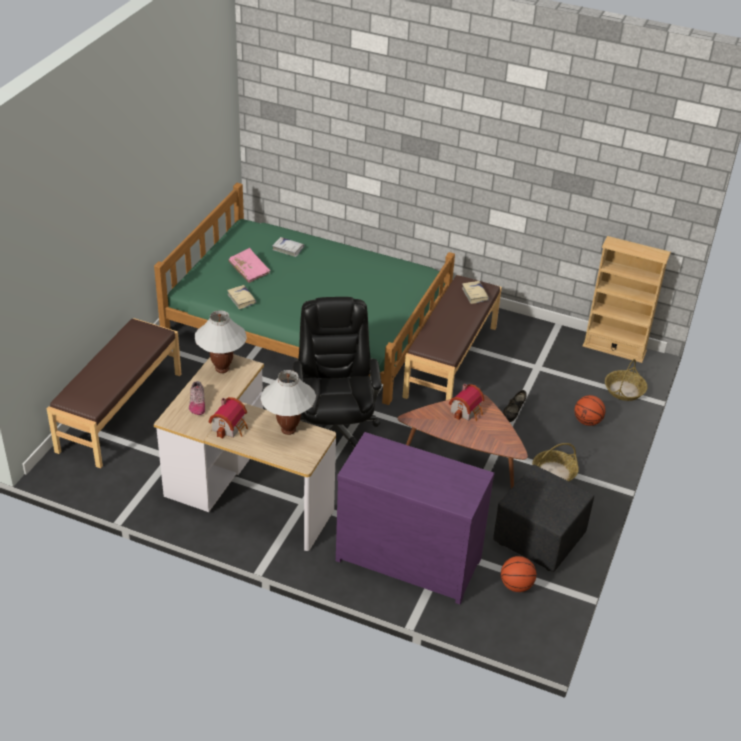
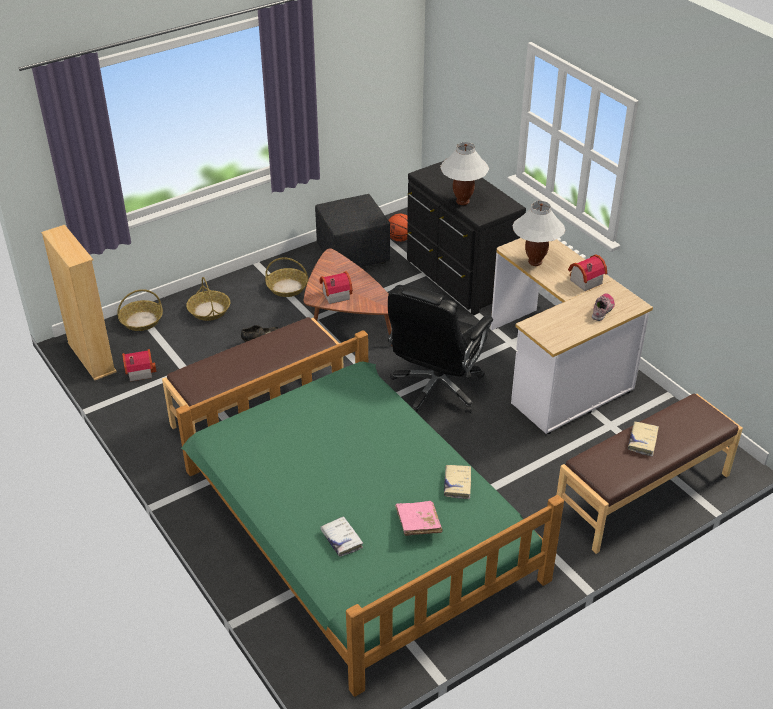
camera: 145 degrees left, 0 degrees up
white table lamp [195,310,247,373] -> white table lamp moved to [440,142,490,205]
purple dresser [336,432,495,604] -> black dresser [407,161,526,315]
beige book [462,281,489,304] -> beige book moved to [628,422,659,456]
basketball [574,395,606,426] -> basket [186,277,230,321]
none -> toy house [122,349,157,382]

